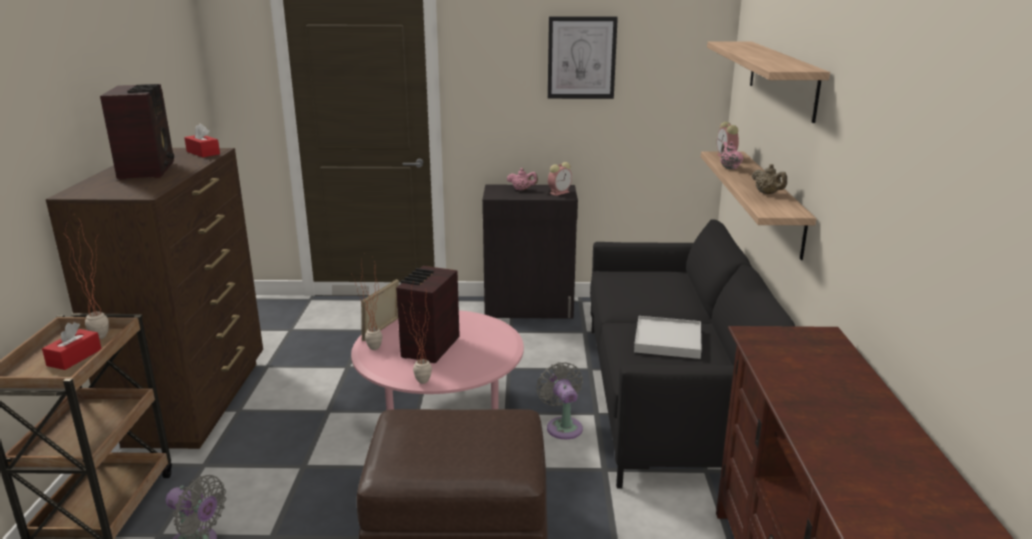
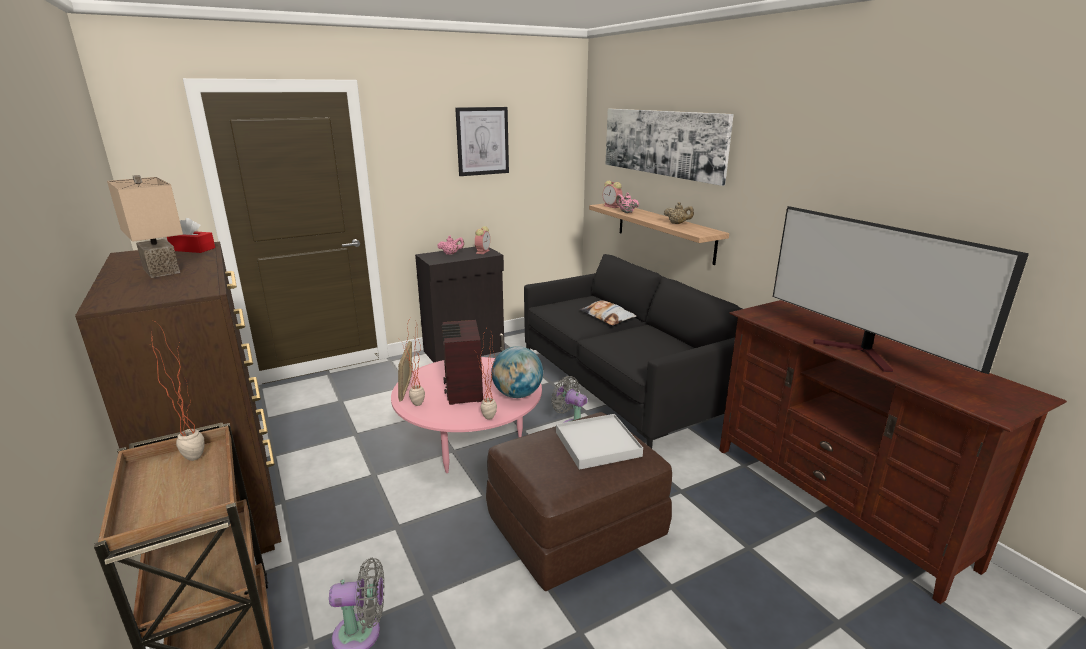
camera: 30 degrees left, 0 degrees up
red tissue box [42,322,102,370] -> none
radio [100,84,174,180] -> beige table lamp [107,175,183,278]
white tray [634,316,702,359] -> white tray moved to [556,414,643,470]
shelf [707,41,830,123] -> picture [606,109,734,186]
none -> globe [491,346,543,398]
none -> pillow [579,300,636,325]
none -> television [773,206,1029,374]

